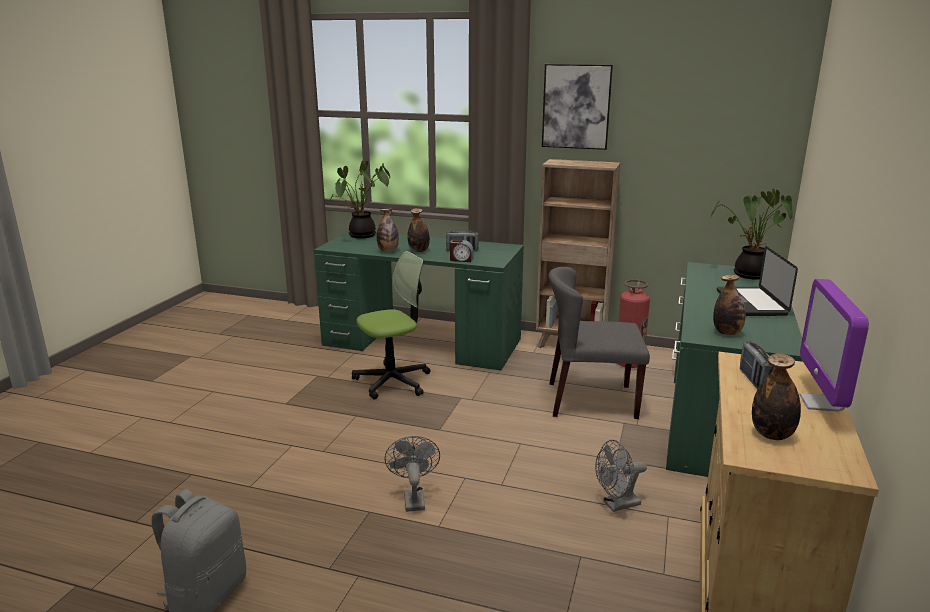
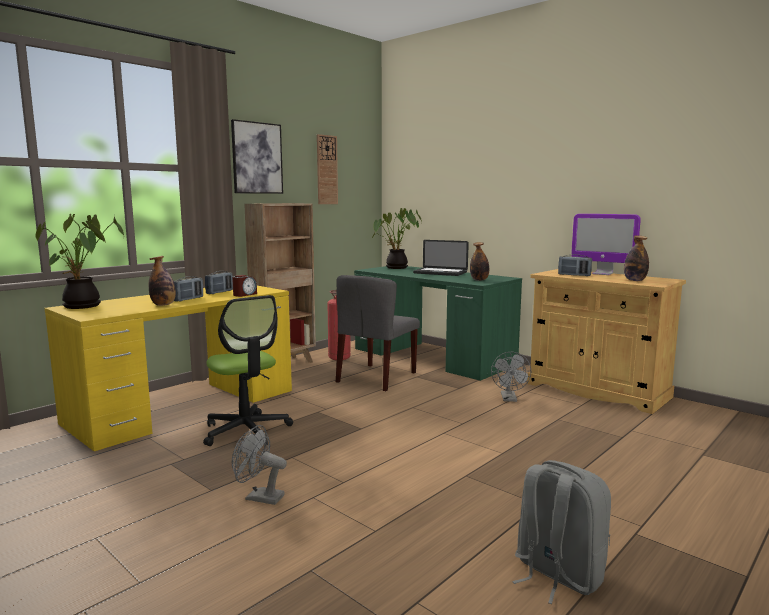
camera: 65 degrees left, 10 degrees down
green desk [314,231,524,371] -> yellow desk [44,286,292,451]
office chair [352,251,431,399] -> office chair turned 150 degrees clockwise [203,295,293,446]
grey fan [384,436,440,512] -> grey fan moved to [232,425,287,505]
bottle [407,208,430,252] -> radio [174,276,203,301]
none -> wall clock [317,134,338,204]

